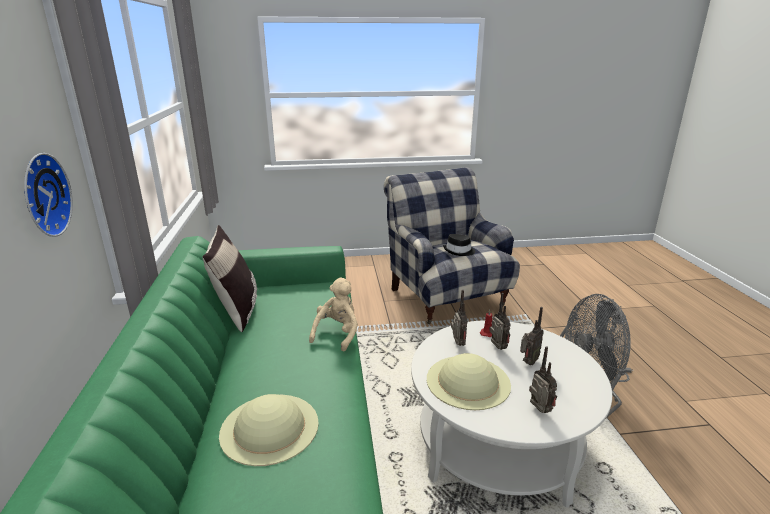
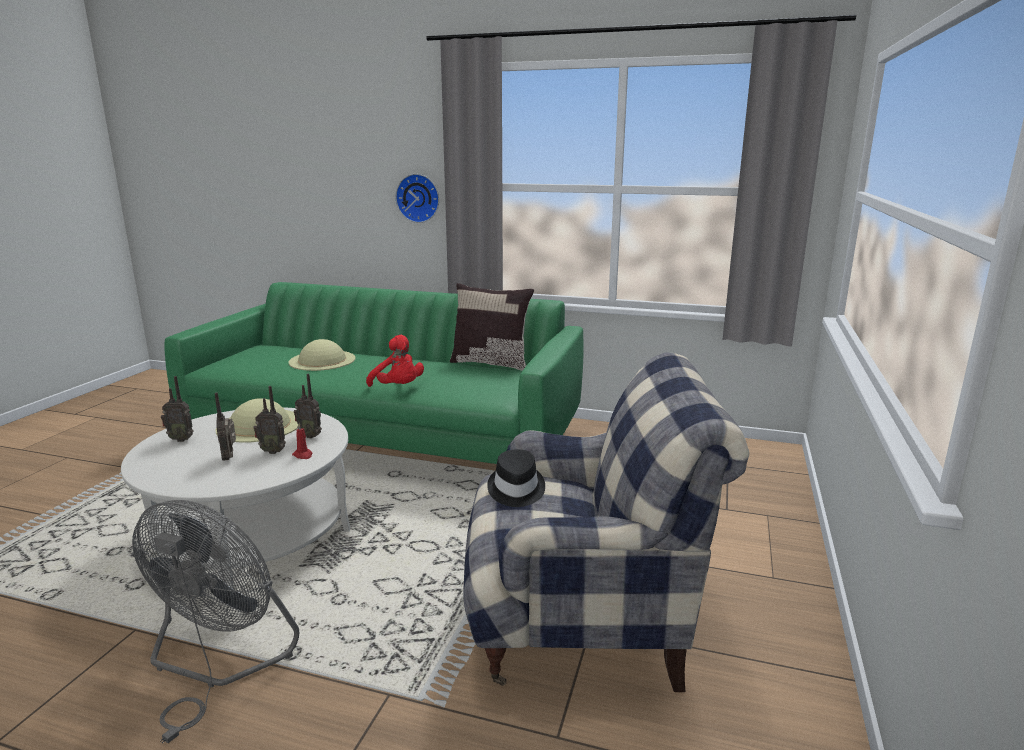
camera: 115 degrees right, 5 degrees down
beige plush toy [309,278,358,351] -> red plush toy [366,335,424,387]

